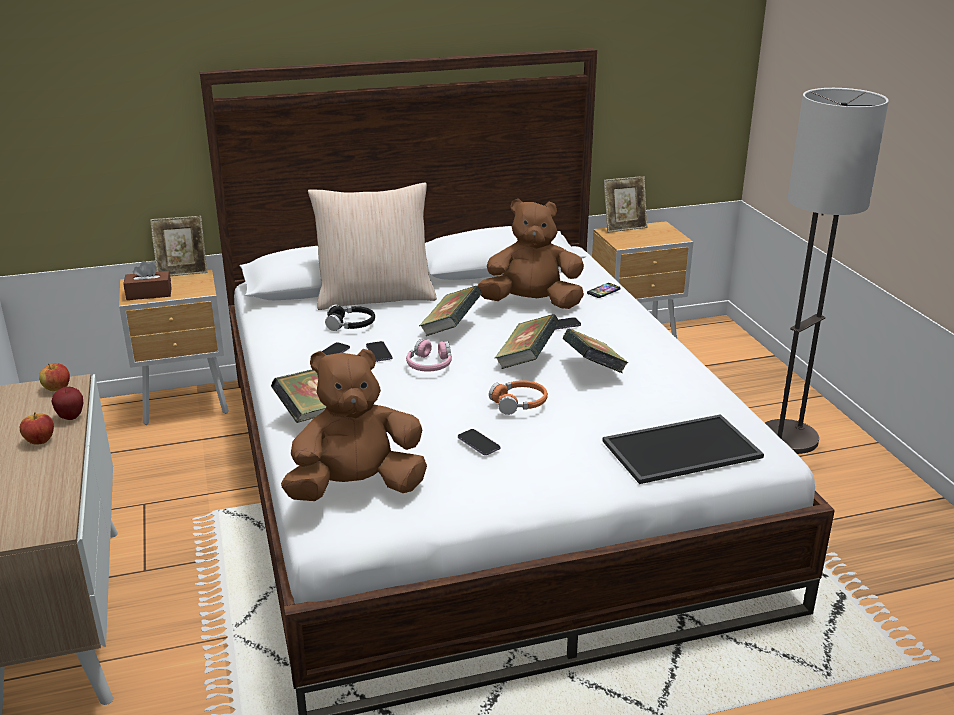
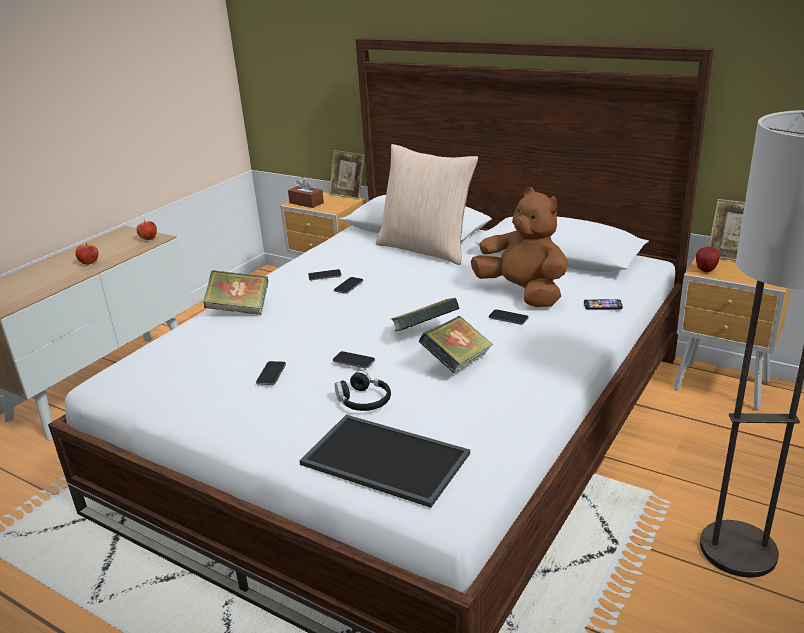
camera: 50 degrees right, 0 degrees up
apple [51,387,83,420] -> apple moved to [696,247,720,272]
brown plush toy [281,349,427,501] -> none
black headphones [325,304,375,331] -> black headphones moved to [335,371,391,411]
pink headphones [406,339,451,372] -> none
book [419,286,482,336] -> none
orange headphones [489,380,548,415] -> phone [333,351,375,369]

